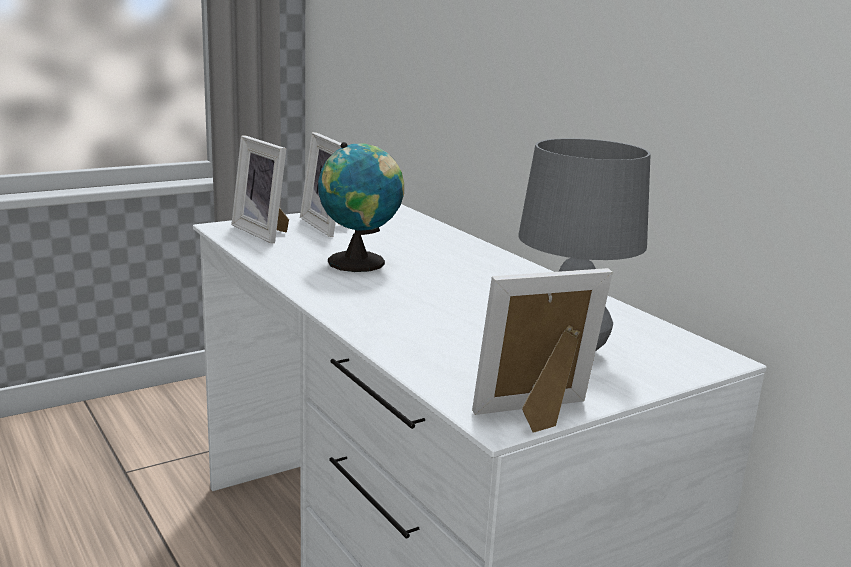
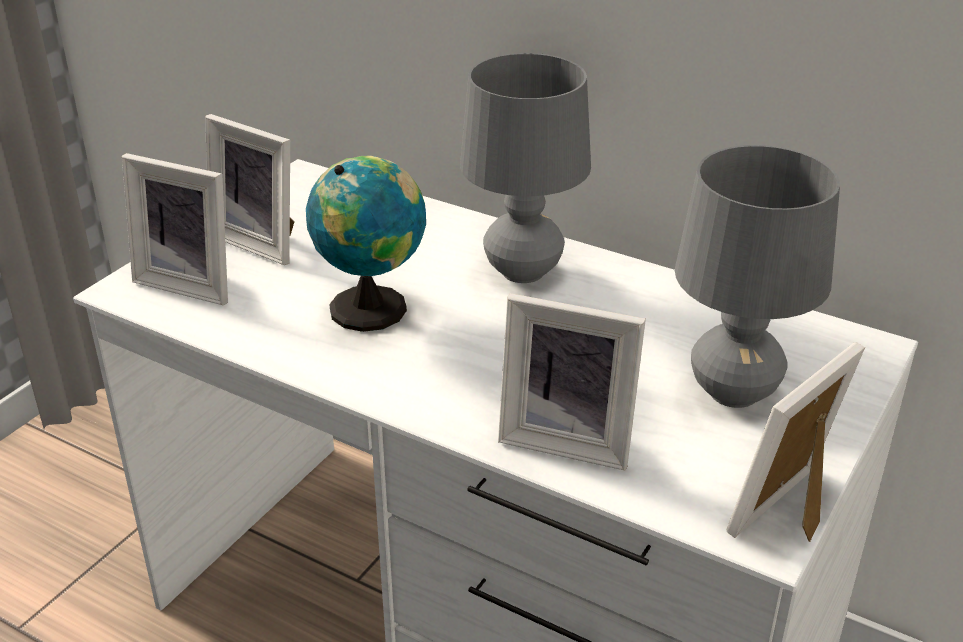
camera: 25 degrees left, 15 degrees up
none -> grey table lamp [460,53,591,283]
none -> picture frame [498,293,646,471]

